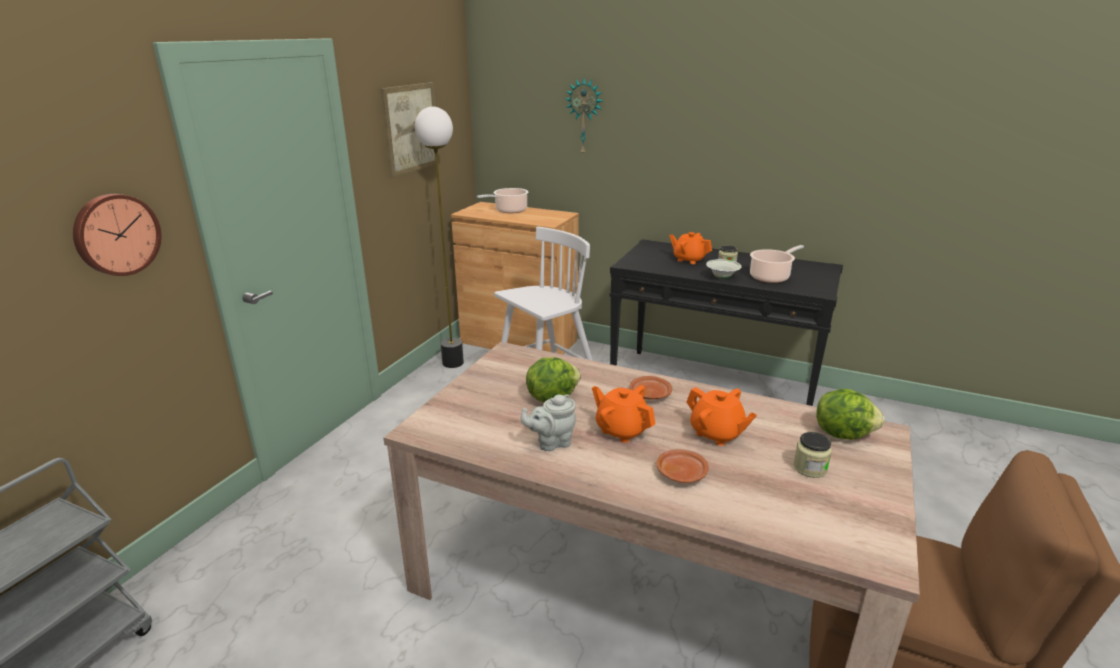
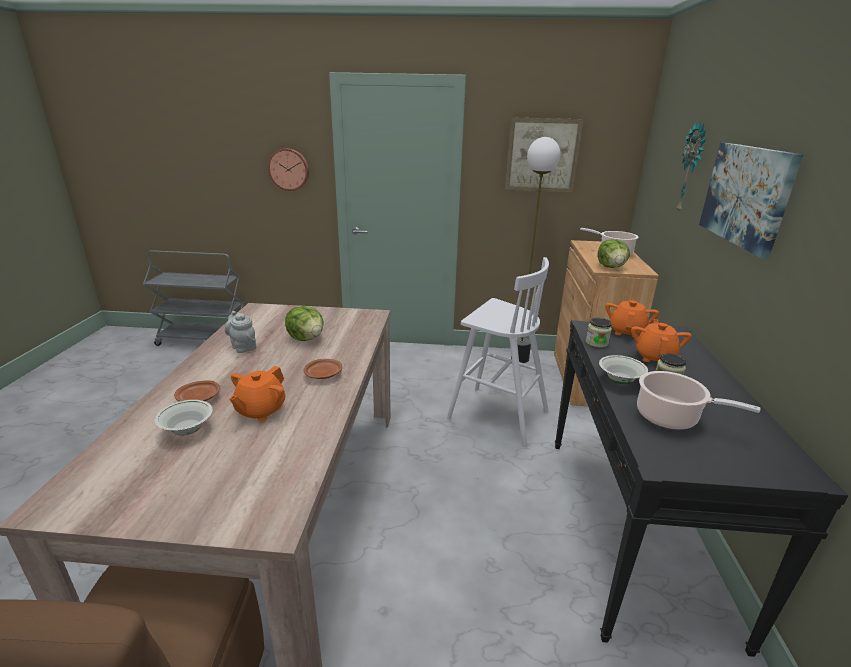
camera: 70 degrees right, 0 degrees up
orange teapot [592,385,655,443] -> orange teapot moved to [605,298,659,338]
jar [793,432,832,478] -> jar moved to [586,318,612,348]
lettuce [816,389,884,440] -> lettuce moved to [598,239,630,268]
none -> white bowl [155,400,213,435]
none -> picture [699,143,803,258]

